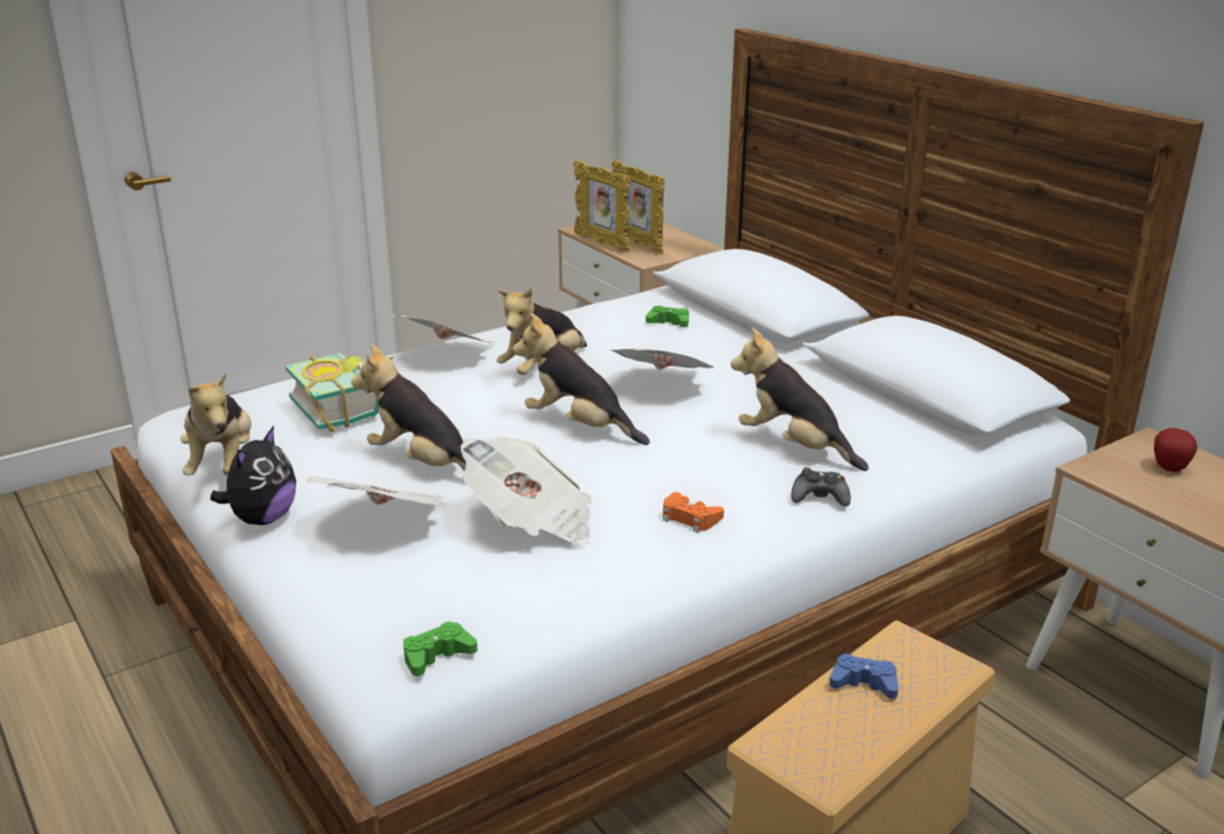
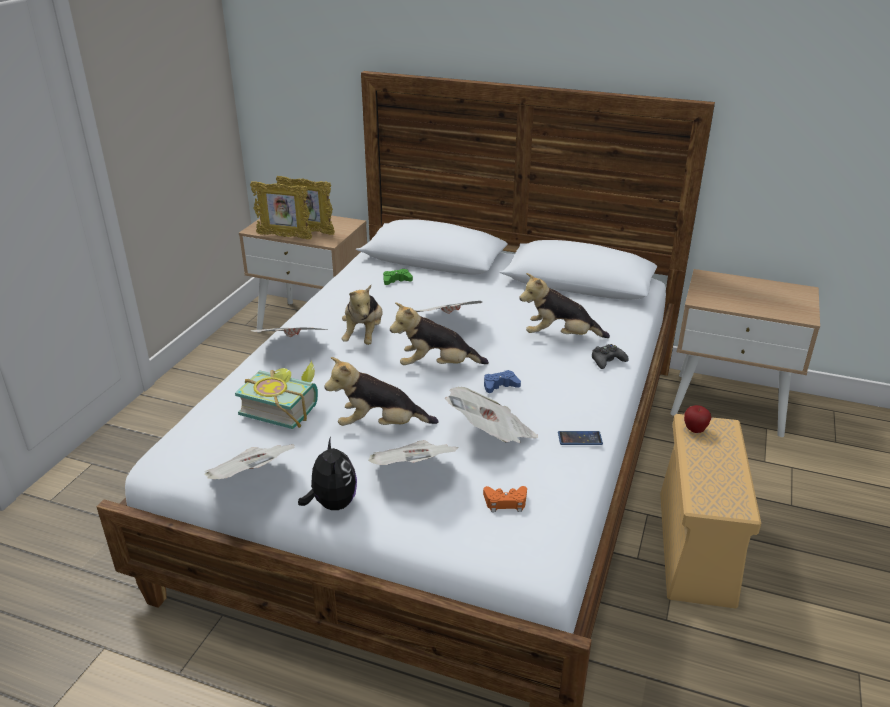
camera: 35 degrees left, 5 degrees up
plush toy [181,372,251,476] -> newspaper [204,444,295,479]
green game controller [404,621,477,676] -> none
orange game controller [663,492,724,533] -> orange game controller moved to [483,486,527,512]
blue game controller [829,653,899,699] -> blue game controller moved to [484,370,521,393]
apple [1154,428,1197,472] -> apple moved to [684,405,711,433]
none -> phone [558,431,603,445]

